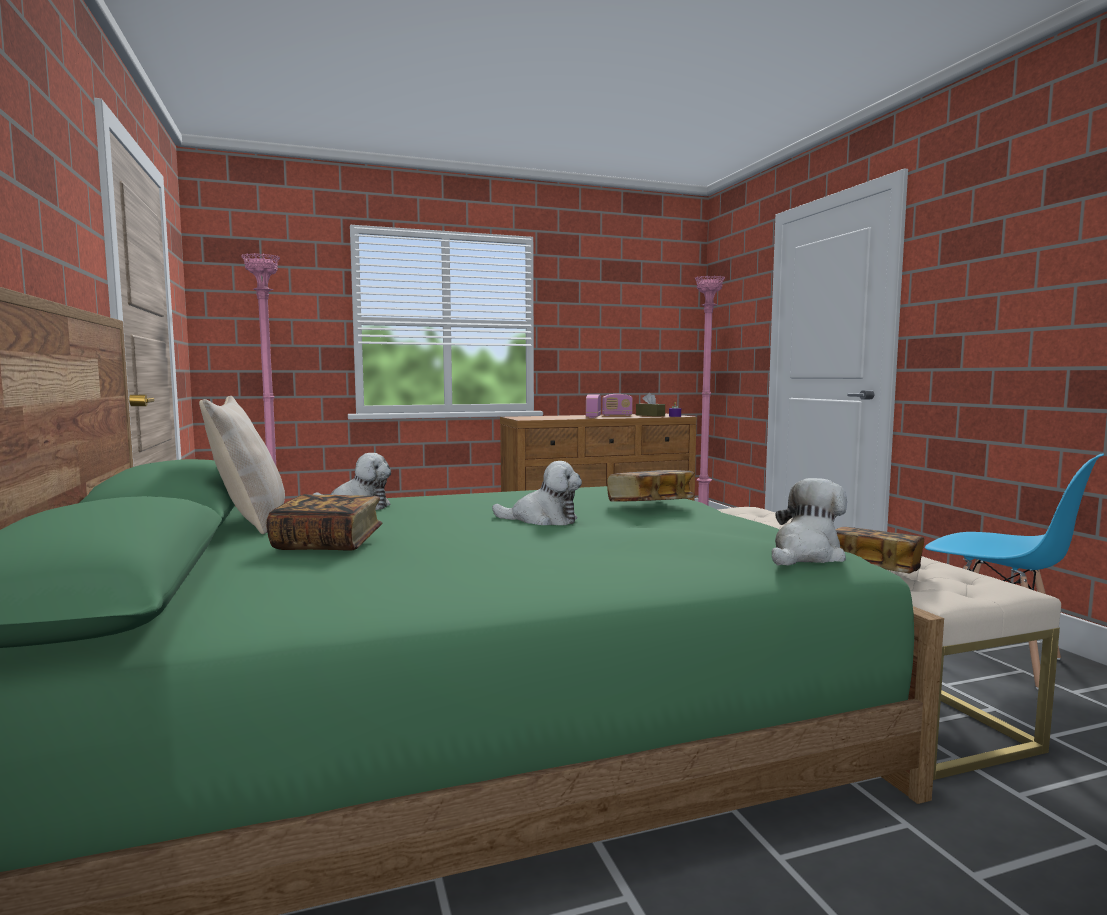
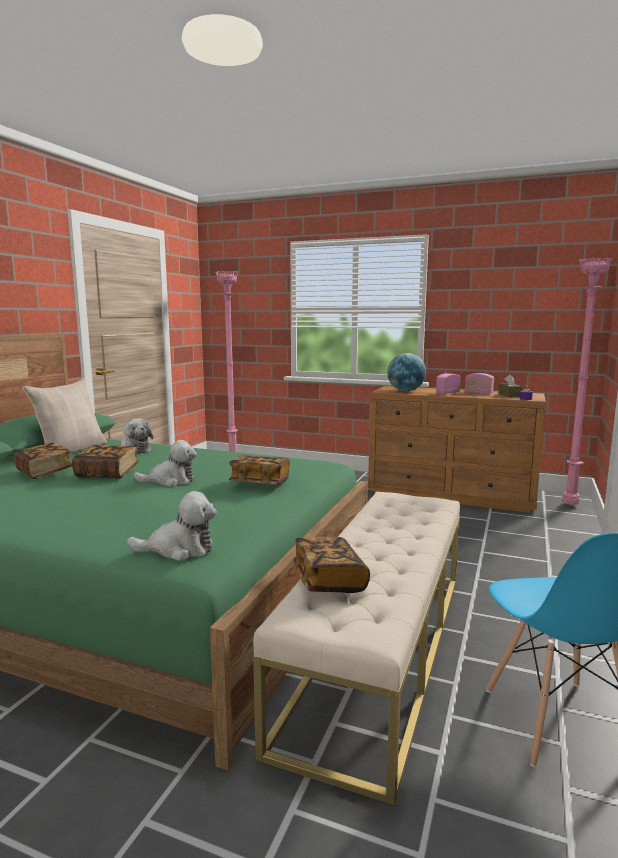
camera: 40 degrees right, 5 degrees up
plush toy [492,461,582,525] -> plush toy turned 60 degrees counterclockwise [133,440,197,486]
none -> book [72,445,139,478]
none -> globe [387,353,426,391]

